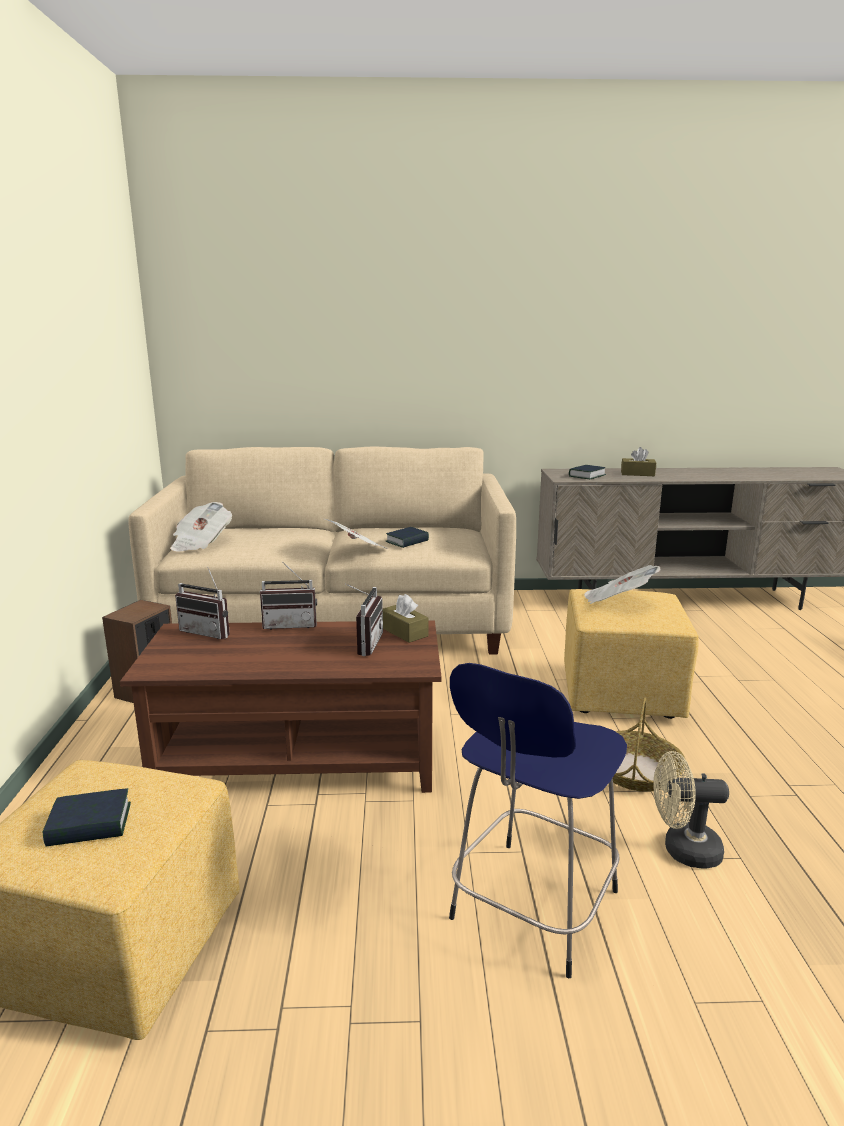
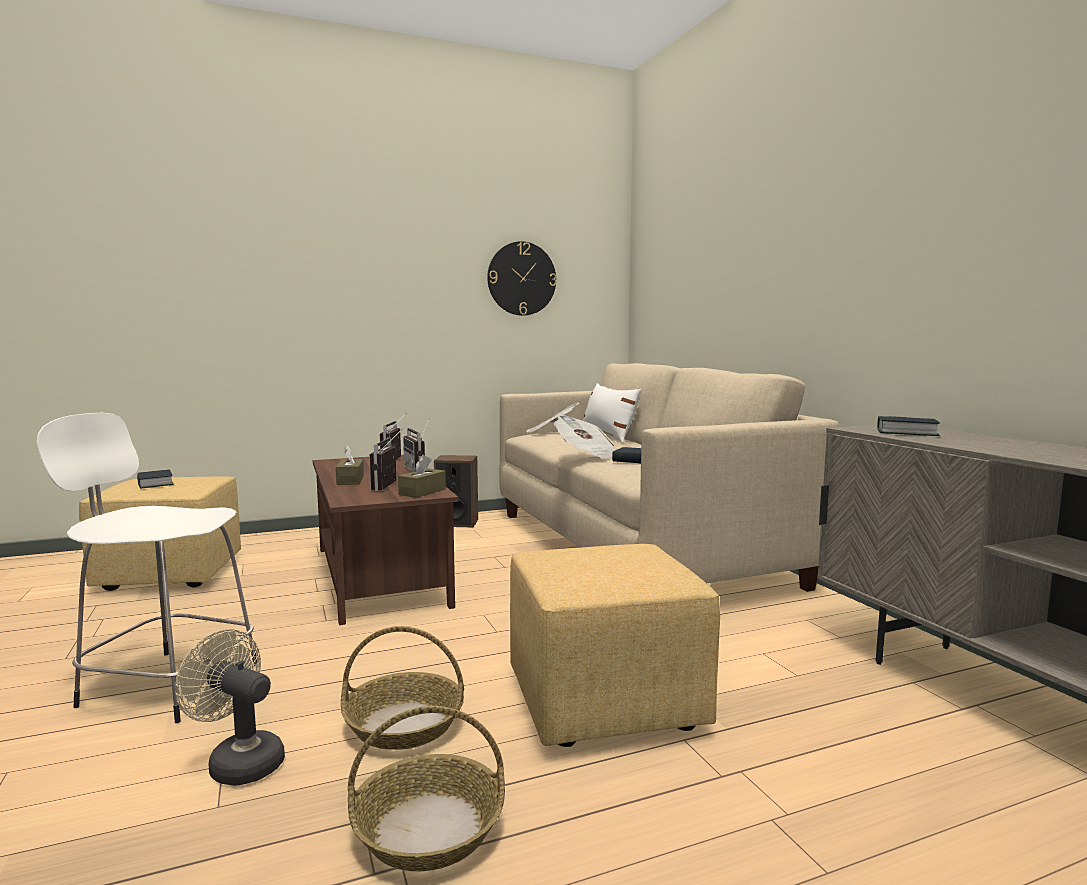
camera: 70 degrees right, 10 degrees down
radio [345,583,383,656] -> radio turned 105 degrees clockwise [369,428,403,491]
blue stool [449,663,627,978] -> white stool [36,413,257,723]
newspaper [584,565,660,604] -> none
brown tissue box [621,447,656,476] -> brown tissue box moved to [336,446,364,485]
beige fan [653,751,729,868] -> beige fan turned 45 degrees counterclockwise [175,629,285,786]
none -> basket [348,706,505,871]
none -> wall clock [487,241,557,316]
none -> white pillow [583,383,641,443]

